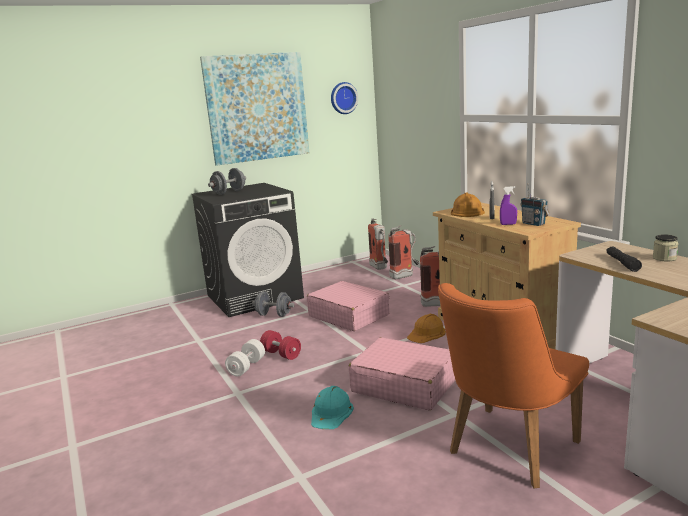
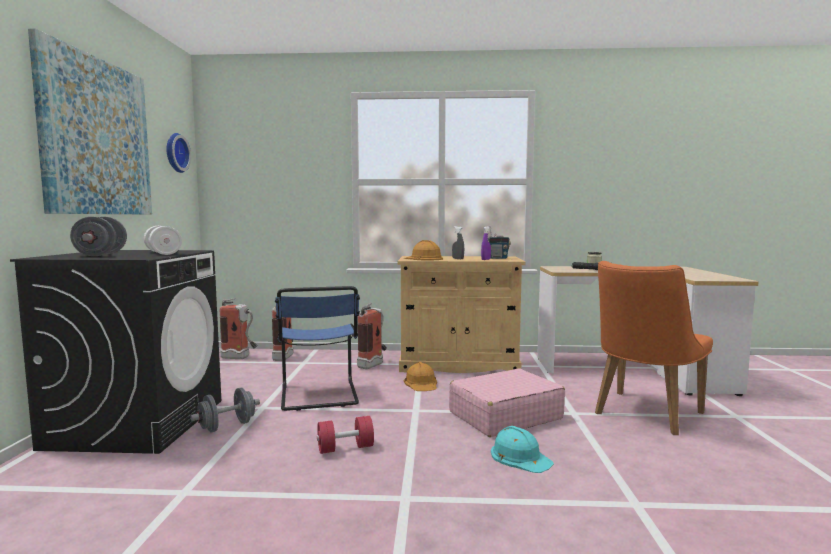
camera: 60 degrees left, 10 degrees down
white dumbbell [225,339,265,376] -> white dumbbell moved to [144,226,182,255]
pink suitcase [307,281,389,331] -> blue chair [275,286,360,411]
orange chair [438,283,589,488] -> orange chair turned 60 degrees clockwise [595,261,713,435]

